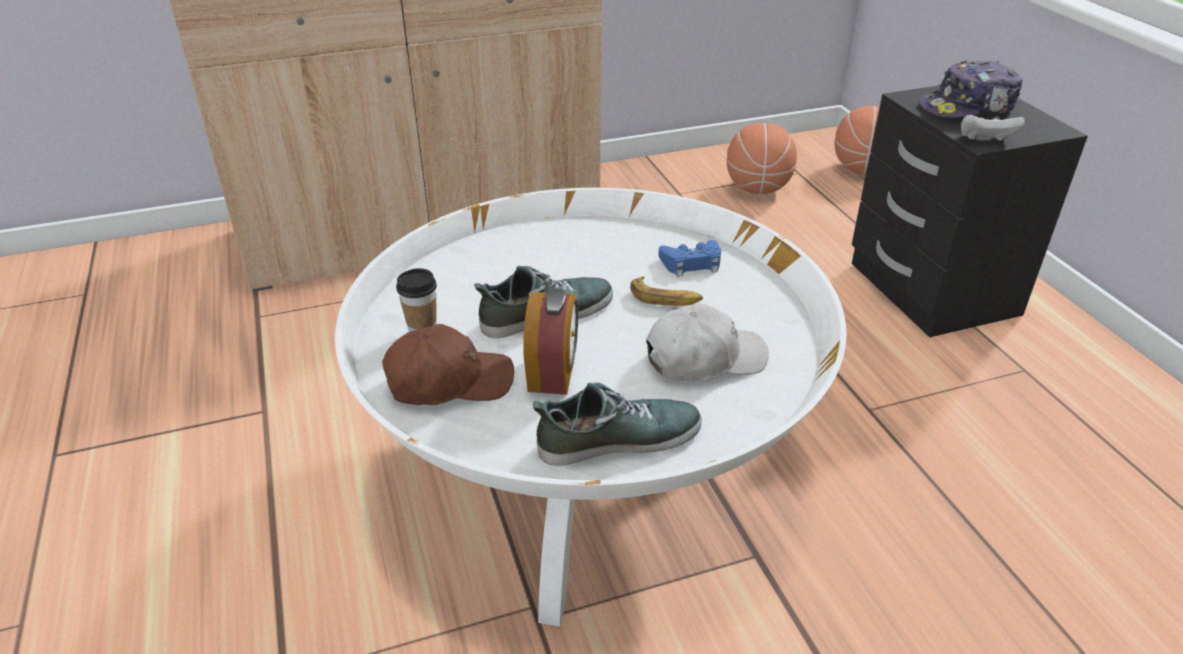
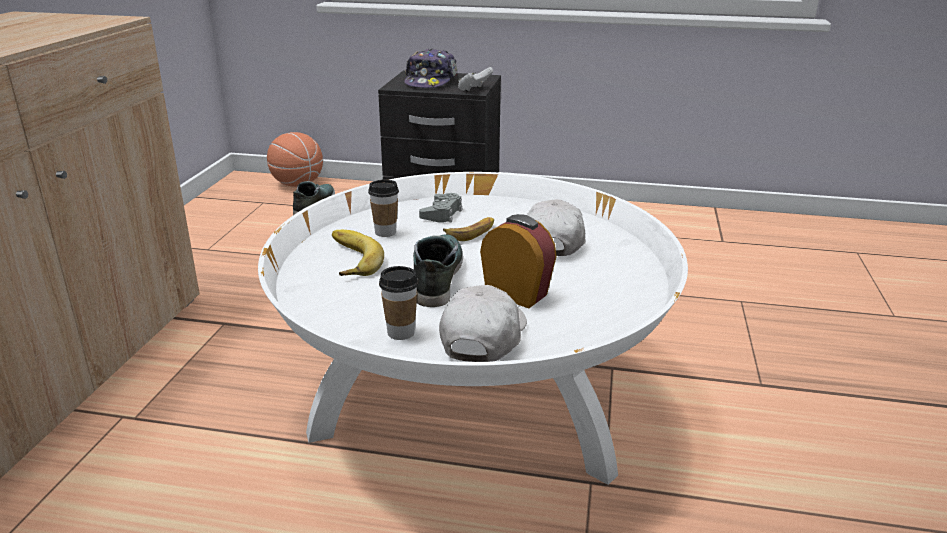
camera: 60 degrees left, 10 degrees down
brown cap [382,324,514,405] -> white cap [439,285,527,362]
shoe [533,382,702,466] -> shoe moved to [293,181,335,215]
blue game controller [658,240,721,277] -> grey game controller [419,193,463,223]
basketball [727,123,797,194] -> none
none -> banana [332,230,384,276]
none -> cup [368,179,399,237]

